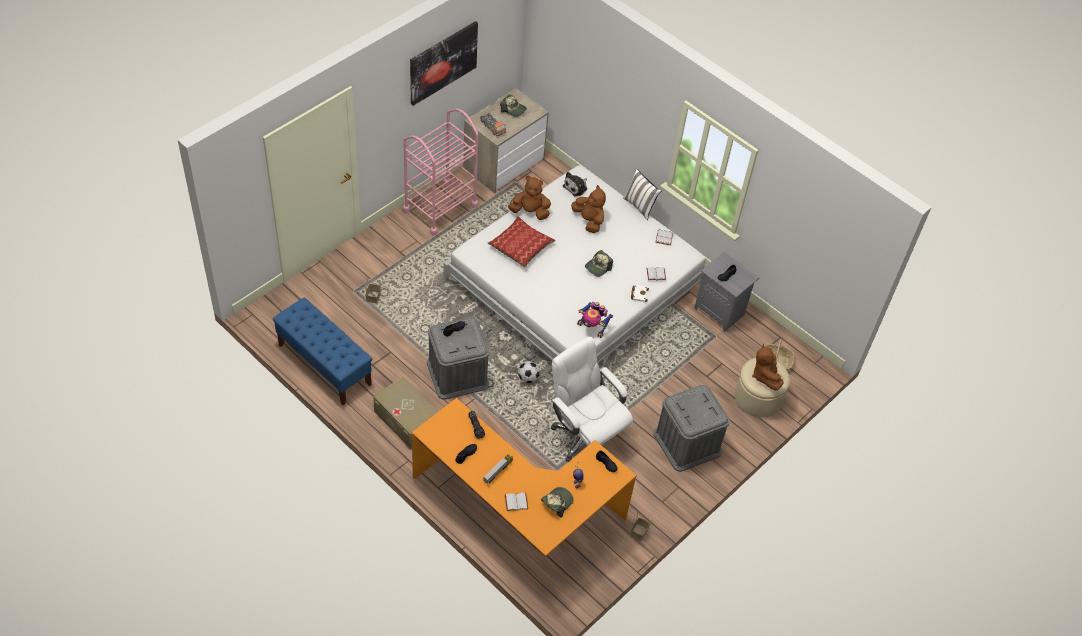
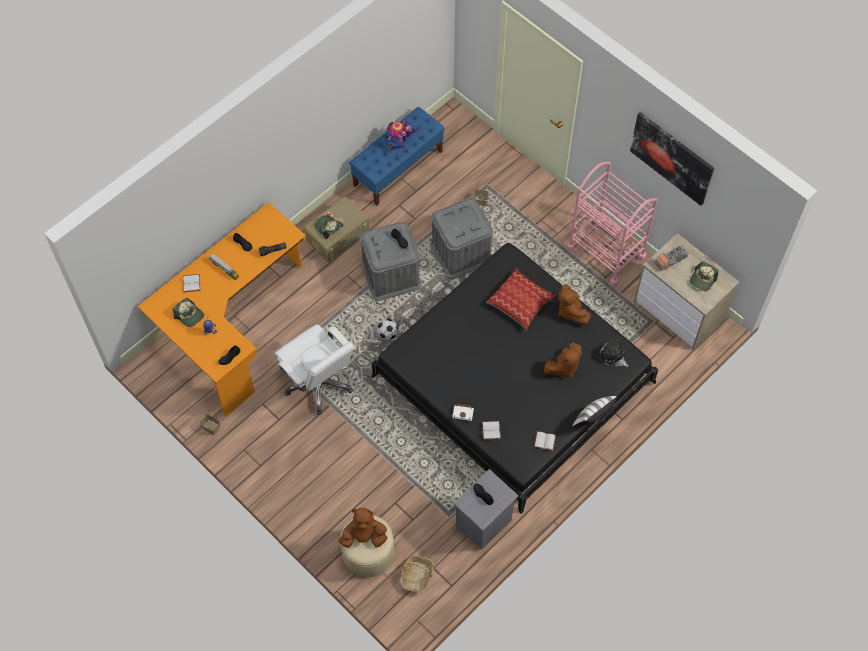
camera: 95 degrees right, 10 degrees up
white bed [442,165,706,363] -> black bed [371,243,659,514]
brown plush toy [508,176,551,220] -> brown plush toy turned 150 degrees clockwise [558,284,591,325]
white office chair [551,336,633,462] -> white office chair turned 90 degrees clockwise [275,324,355,415]
toy robot [577,301,613,338] -> toy robot moved to [387,119,419,151]
cap [585,250,613,277] -> cap moved to [315,215,343,239]
grey storage box [653,385,730,472] -> grey storage box moved to [430,198,493,279]

